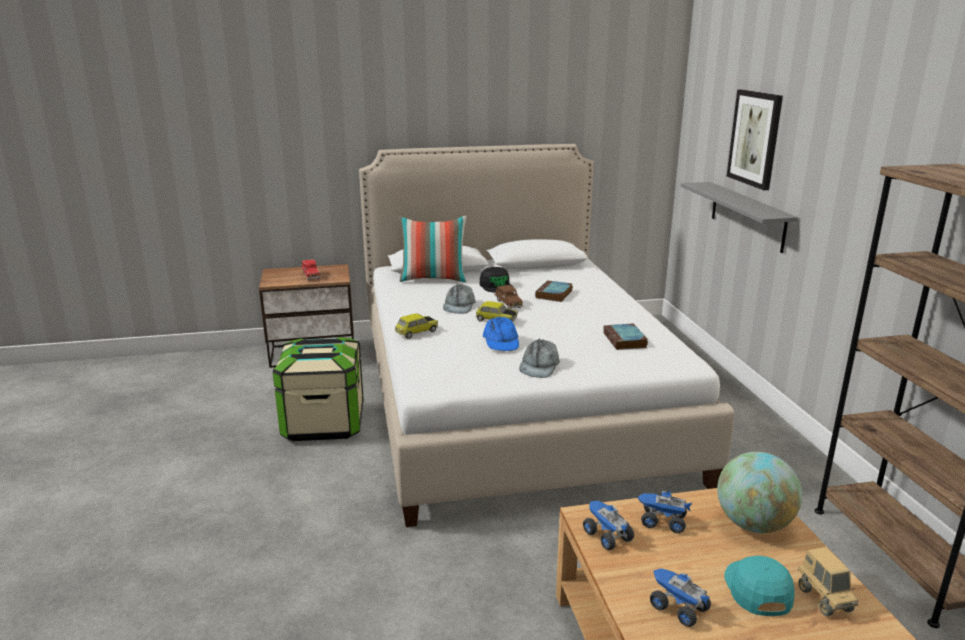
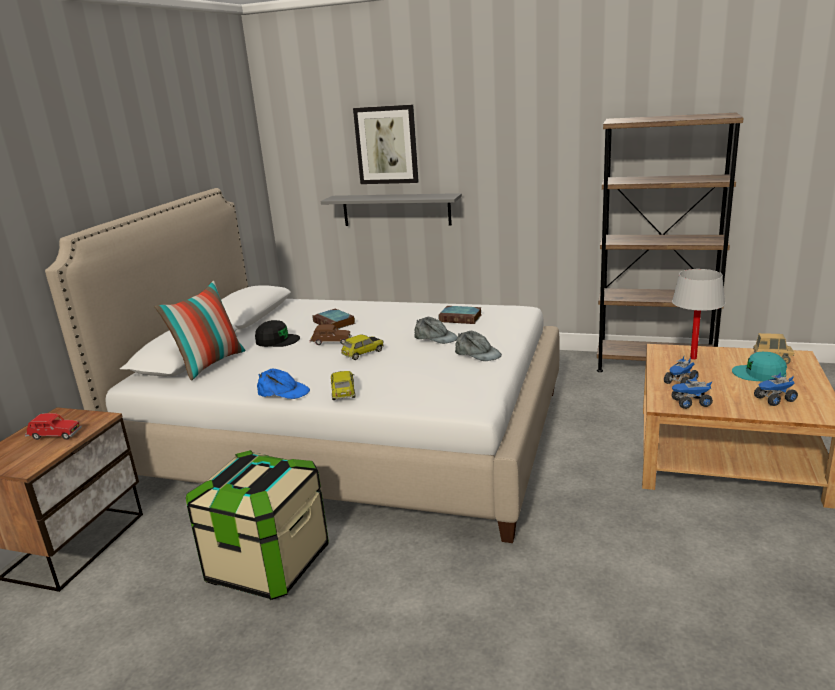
camera: 60 degrees left, 0 degrees up
grey cap [443,284,476,314] -> grey cap moved to [414,317,458,344]
blue cap [483,317,519,351] -> blue cap moved to [257,369,310,399]
globe [717,452,802,533] -> white table lamp [672,269,725,360]

